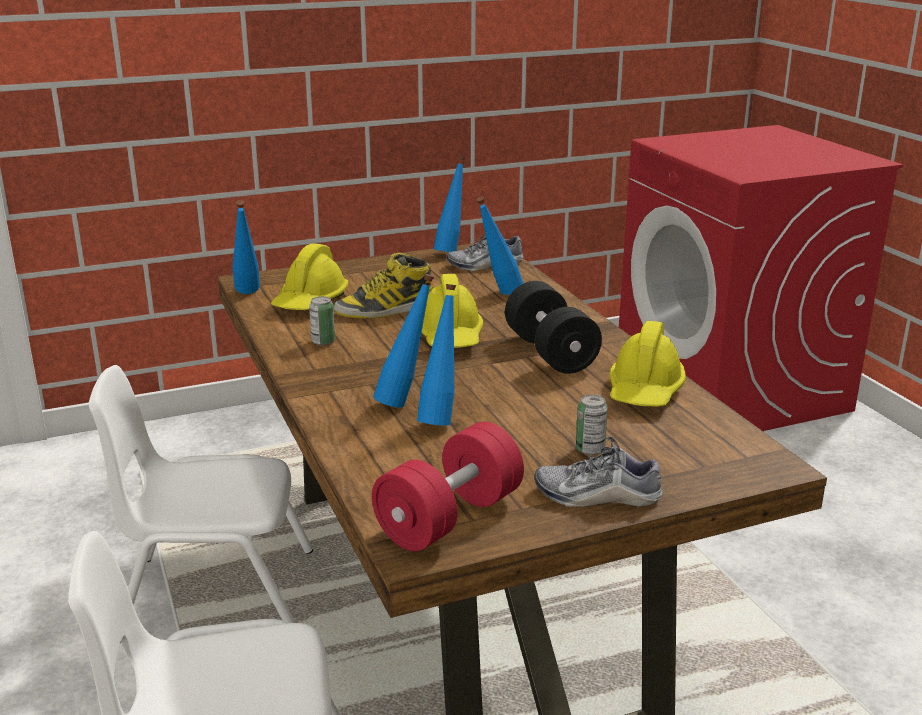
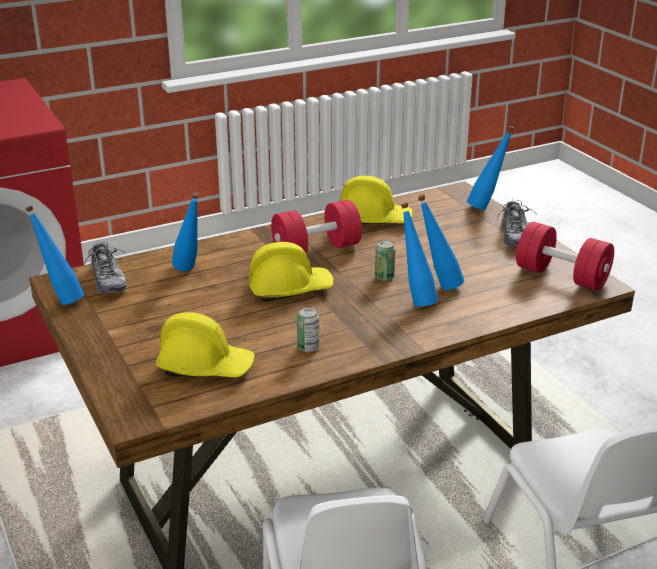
camera: 95 degrees left, 5 degrees up
blue bottle [233,200,260,294] -> blue bottle moved to [467,126,515,210]
boot [334,253,433,319] -> none
black dumbbell [505,281,602,374] -> red dumbbell [271,200,362,253]
can [576,395,608,455] -> can moved to [375,240,396,281]

